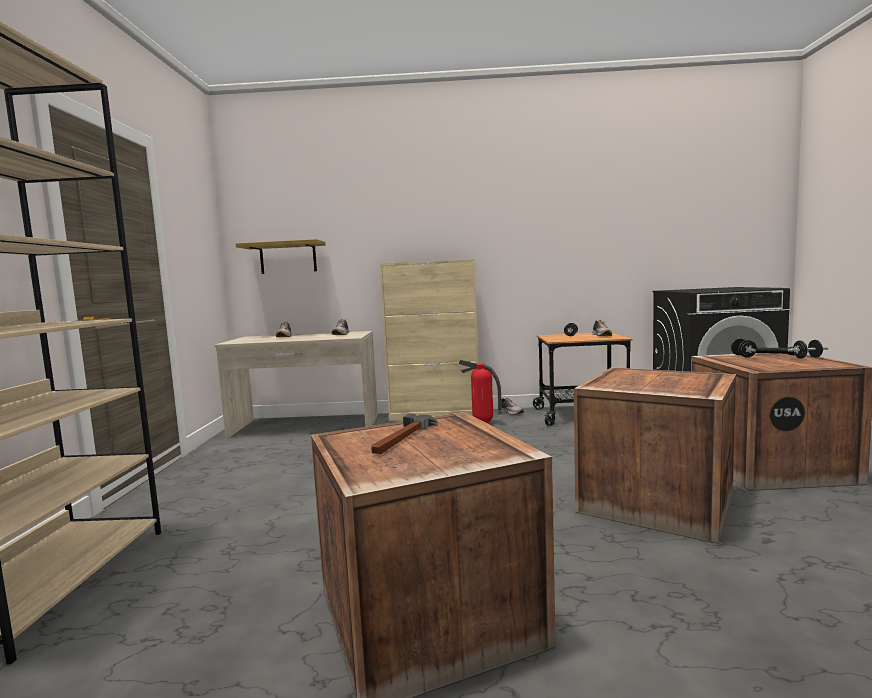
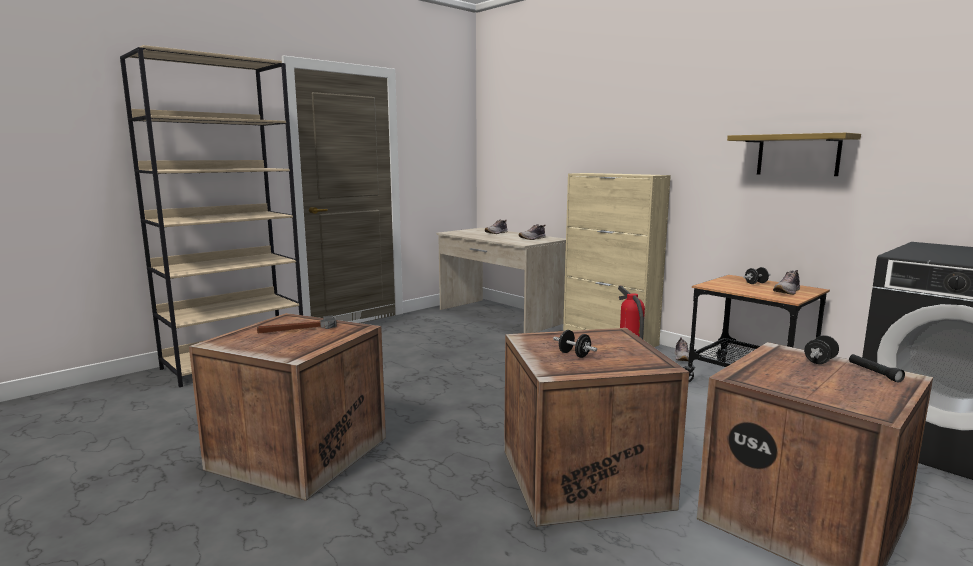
camera: 45 degrees right, 5 degrees up
shelf [236,239,326,274] -> shelf moved to [727,132,861,176]
black dumbbell [788,340,829,359] -> black dumbbell moved to [553,330,597,358]

